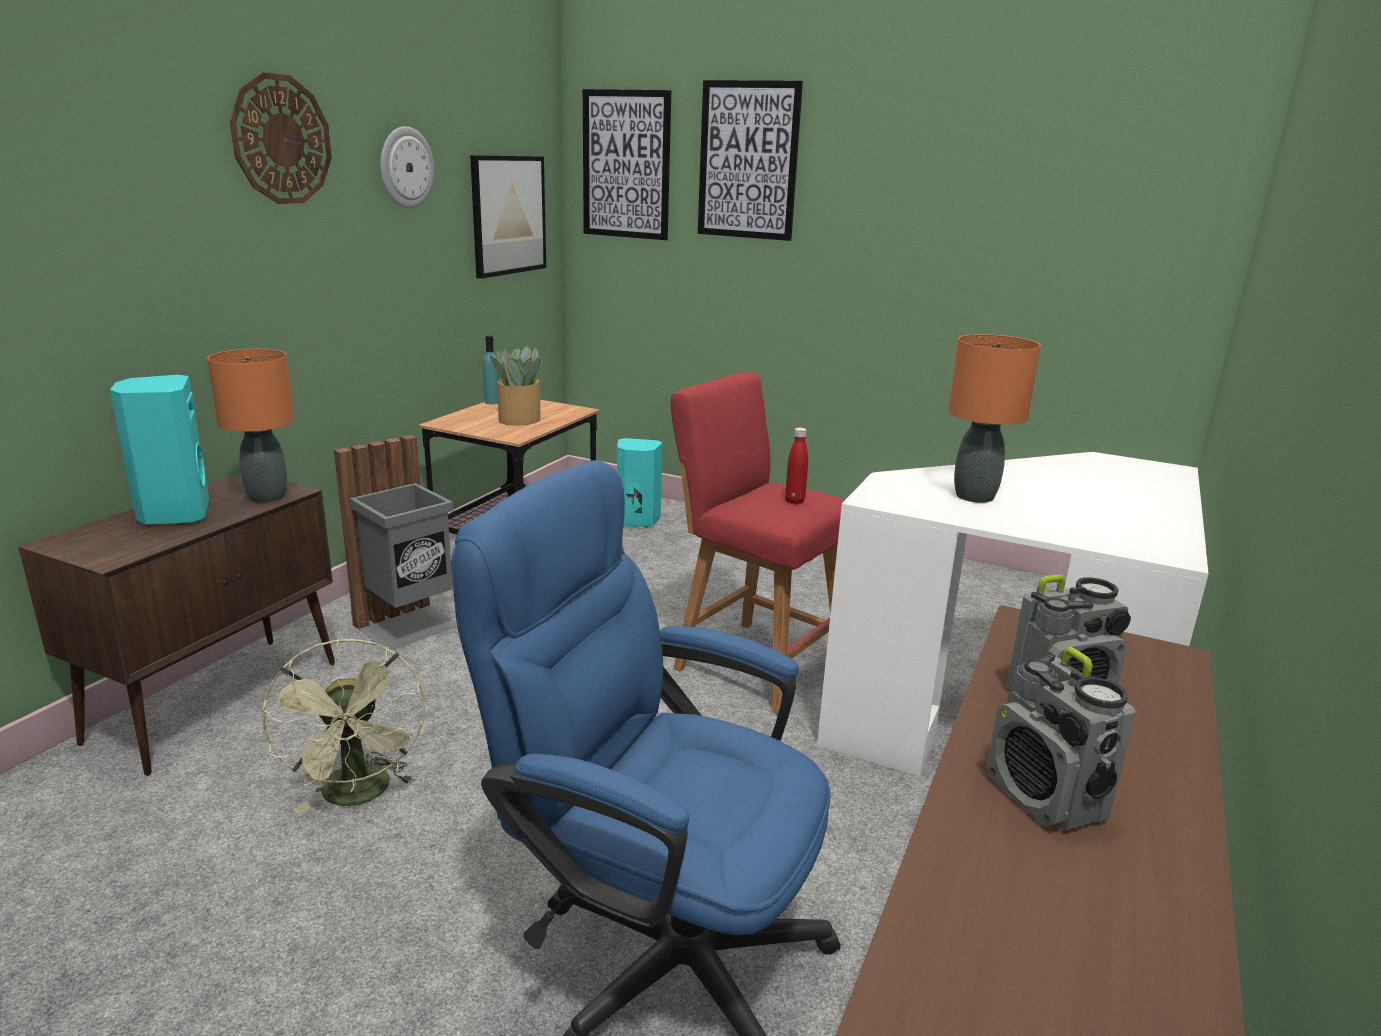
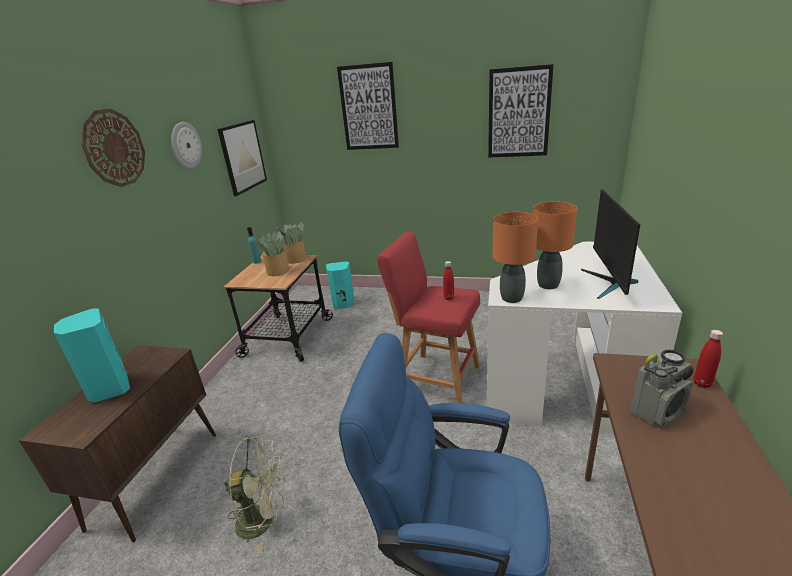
camera: 10 degrees left, 5 degrees up
orange table lamp [207,349,295,503] -> orange table lamp moved to [492,212,538,303]
green fan [262,639,425,813] -> green fan turned 60 degrees counterclockwise [224,436,285,553]
grey trash can [334,435,457,650] -> none
picture [583,89,671,240] -> picture moved to [488,64,554,158]
radio [987,647,1136,831] -> none
none -> potted plant [276,222,306,264]
none -> monitor [581,189,640,299]
none -> red bottle [694,330,723,388]

